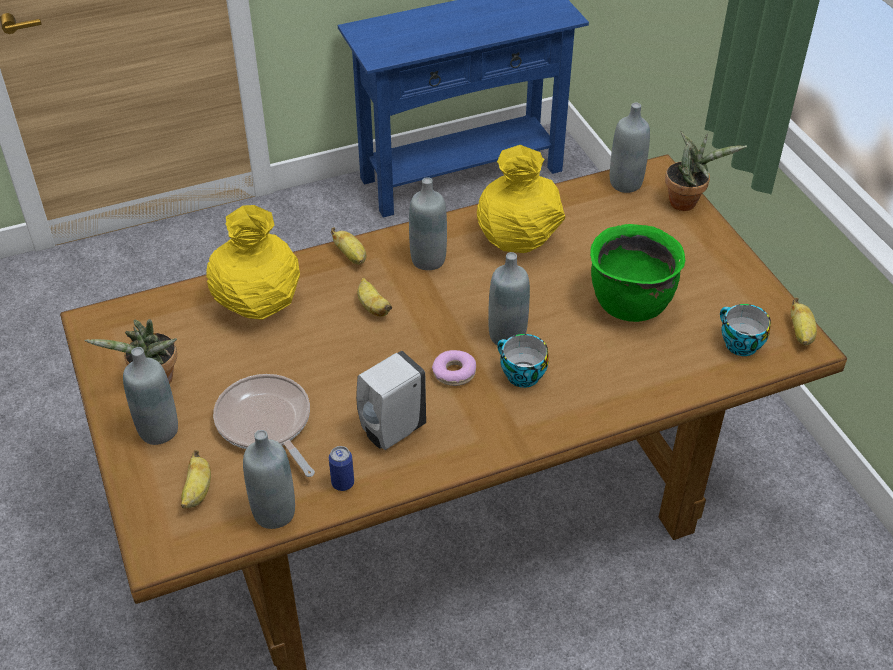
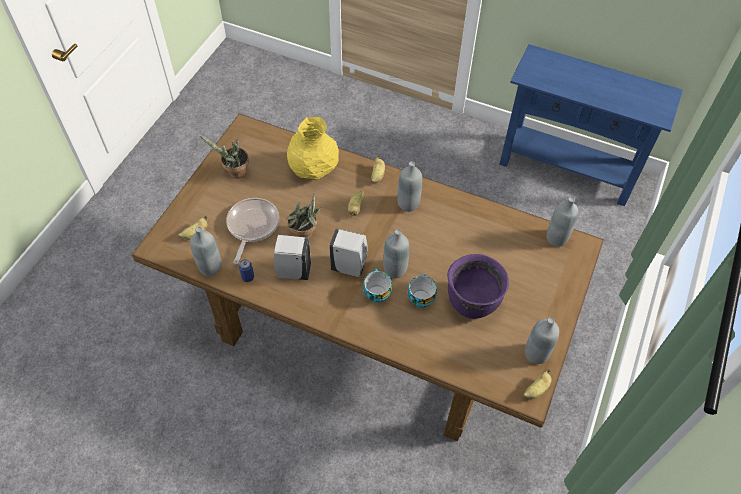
camera: 45 degrees right, 10 degrees up
grey bottle [123,347,178,445] -> grey bottle moved to [525,317,559,364]
donut [432,350,476,386] -> white soap dispenser [329,229,367,277]
yellow vase [477,145,565,253] -> none
green cooking pot [590,224,685,322] -> purple cooking pot [447,254,509,319]
potted plant [665,131,747,211] -> potted plant moved to [286,194,321,238]
cup [720,304,771,356] -> cup moved to [408,273,437,308]

